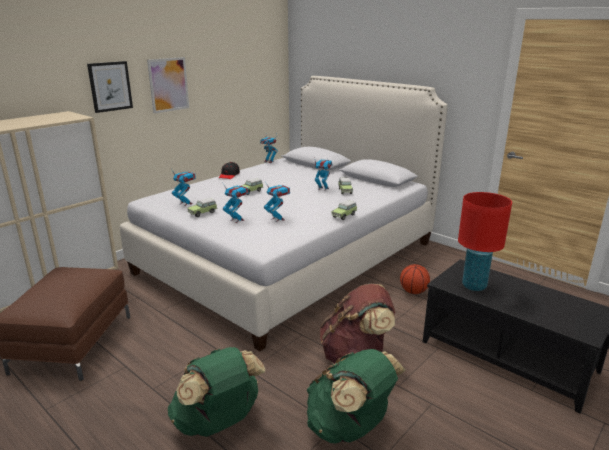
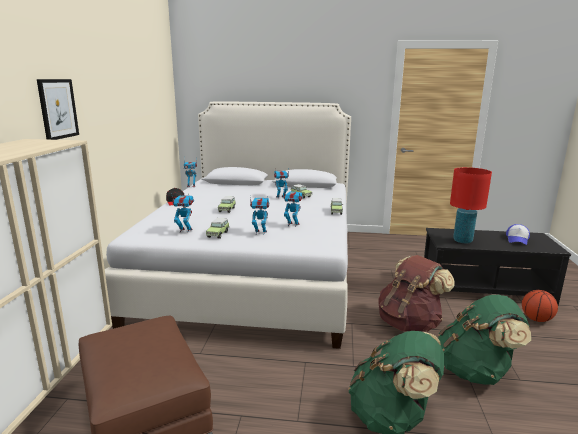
camera: 35 degrees left, 5 degrees down
picture [147,57,189,113] -> none
basketball [400,264,430,294] -> basketball moved to [522,290,558,322]
none -> cap [506,224,530,245]

